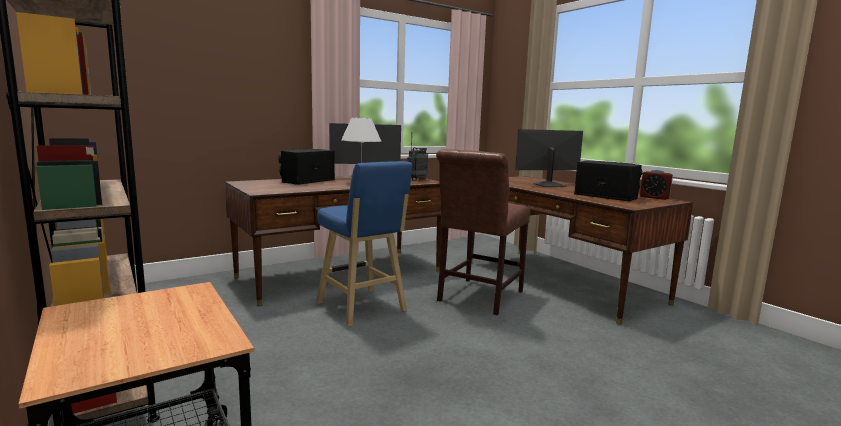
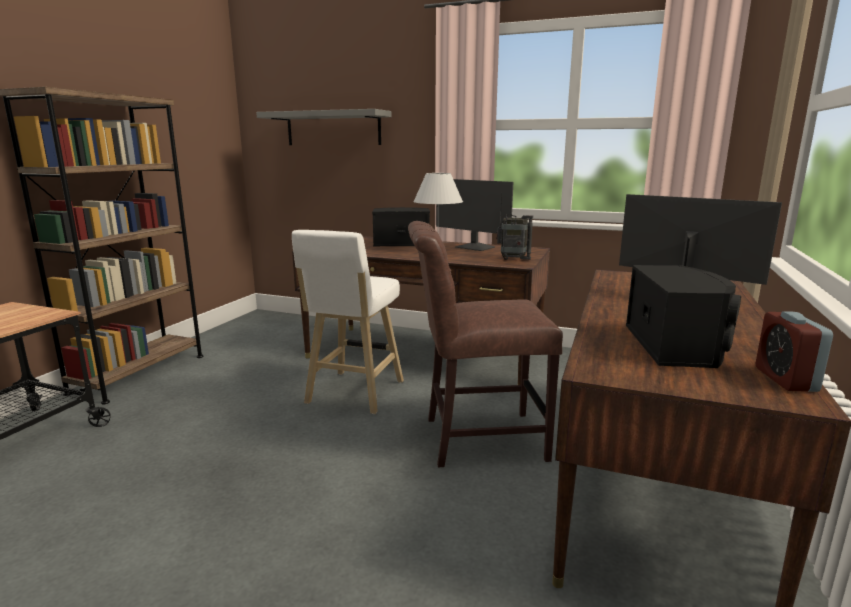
camera: 55 degrees right, 5 degrees up
blue stool [316,161,412,327] -> white stool [292,230,404,414]
none -> grey shelf [256,109,392,145]

